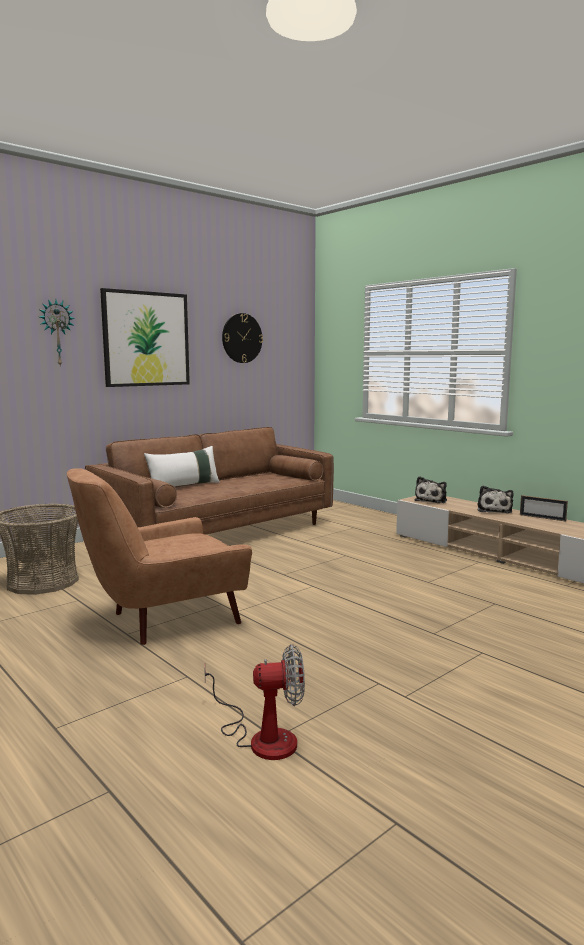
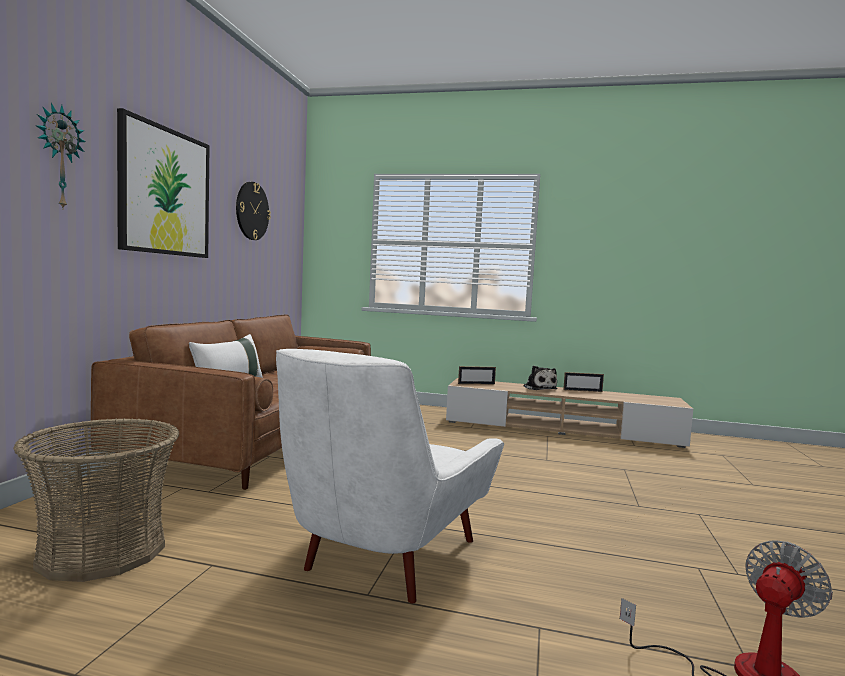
camera: 35 degrees left, 5 degrees down
brown armchair [66,468,252,645] -> white armchair [276,349,504,604]
plush toy [415,476,447,503] -> picture frame [458,366,496,385]

